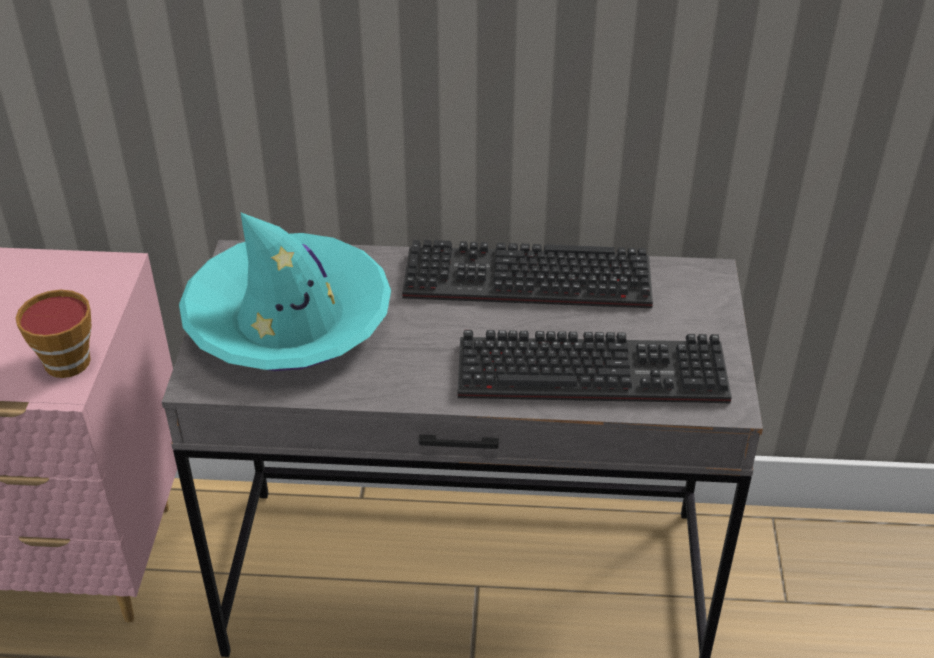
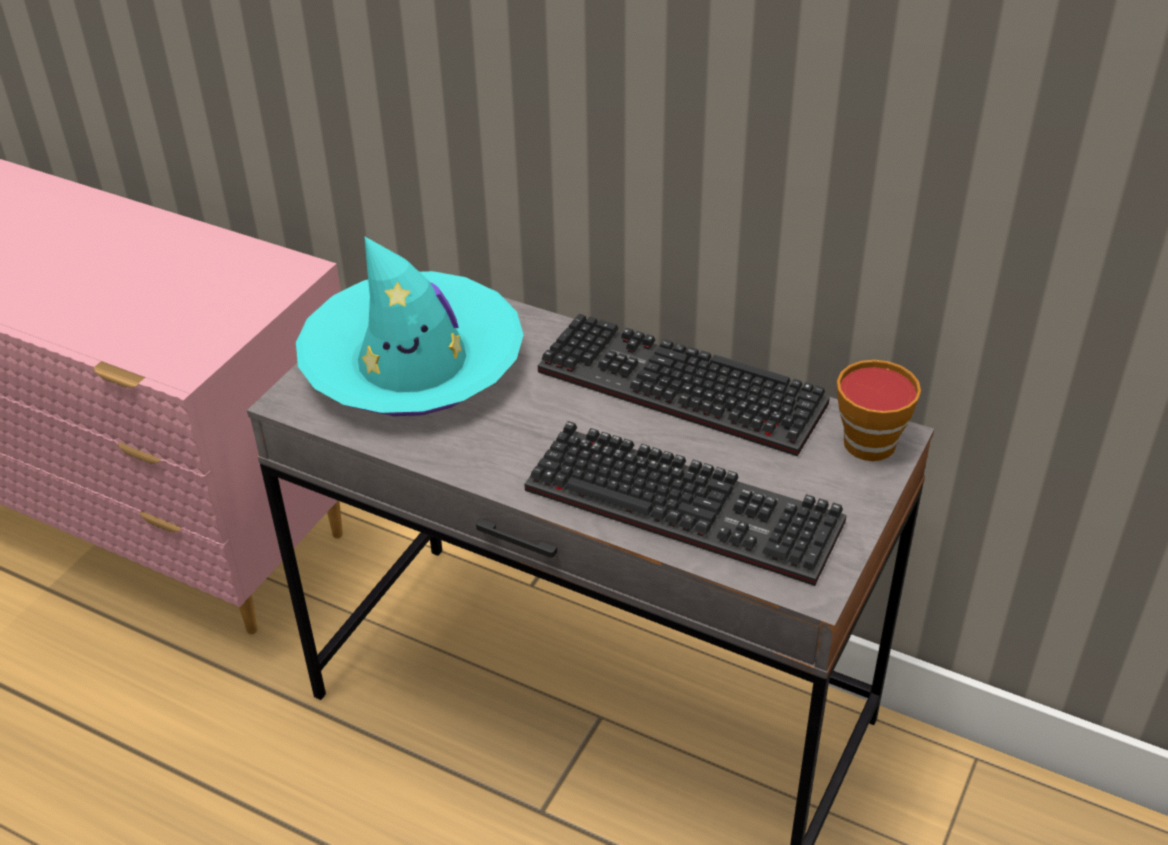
camera: 25 degrees right, 0 degrees up
cup [16,290,91,378] -> cup moved to [837,360,921,461]

